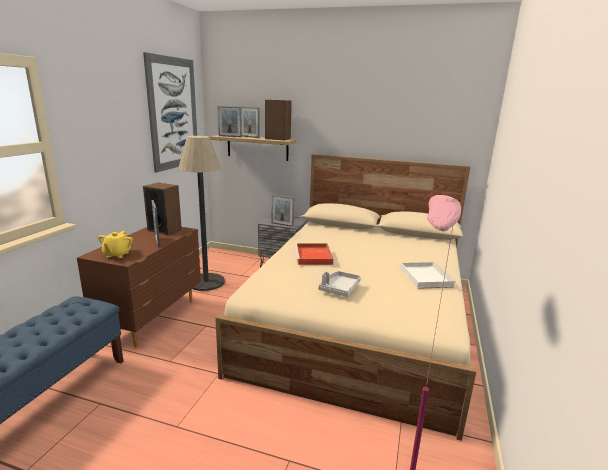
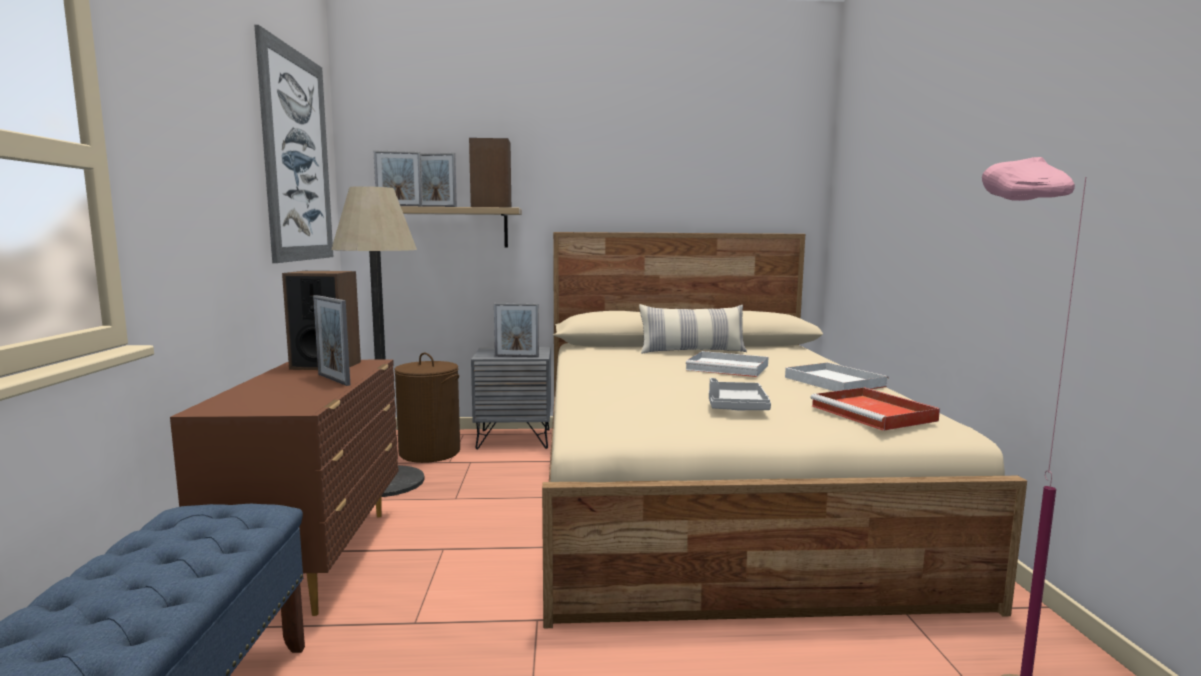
camera: 20 degrees left, 10 degrees down
yellow teapot [98,231,133,258] -> none
red tray [294,243,333,265] -> red tray moved to [810,387,940,431]
none -> brown laundry basket [394,353,460,463]
none -> pillow [639,304,747,354]
none -> white tray [686,351,768,377]

